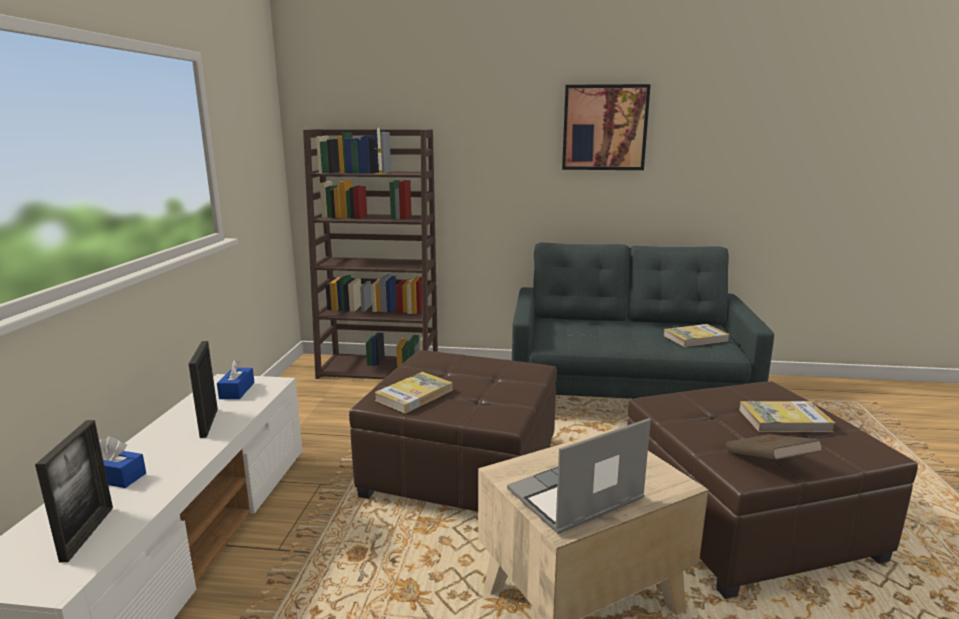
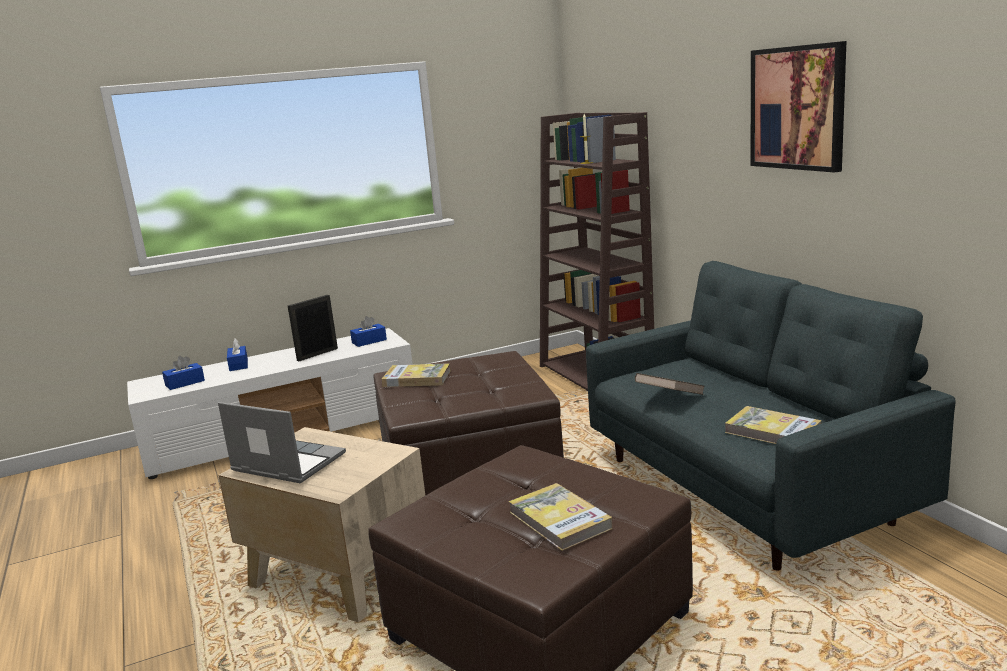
camera: 60 degrees right, 0 degrees up
picture frame [35,420,113,563] -> blue tissue box [162,356,205,390]
brown book [726,434,823,460] -> brown book moved to [635,373,704,395]

